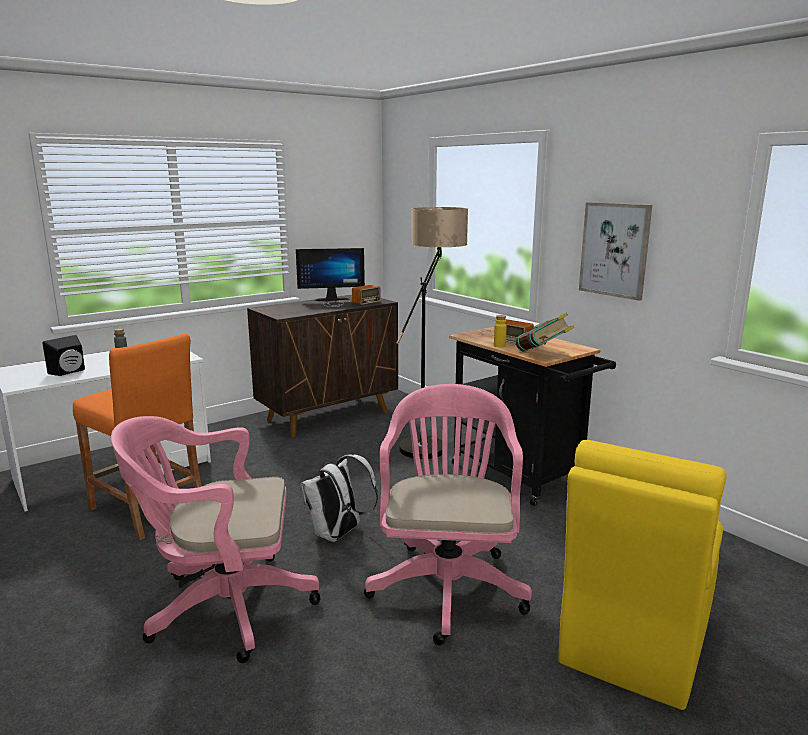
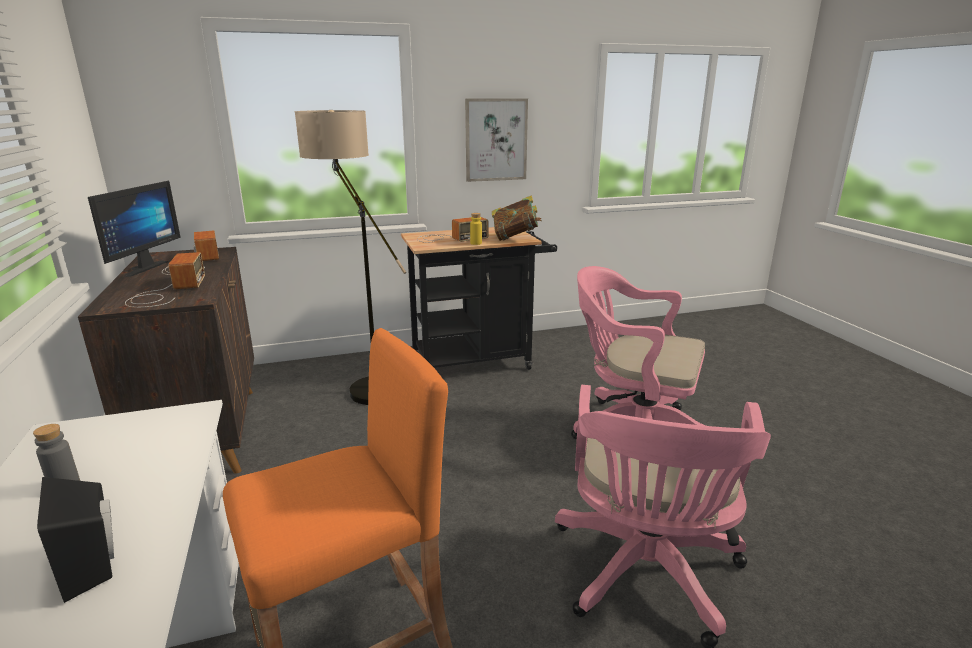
camera: 70 degrees left, 5 degrees up
white backpack [300,454,378,542] -> none
yellow chair [558,440,727,710] -> none
none -> radio [125,252,205,308]

